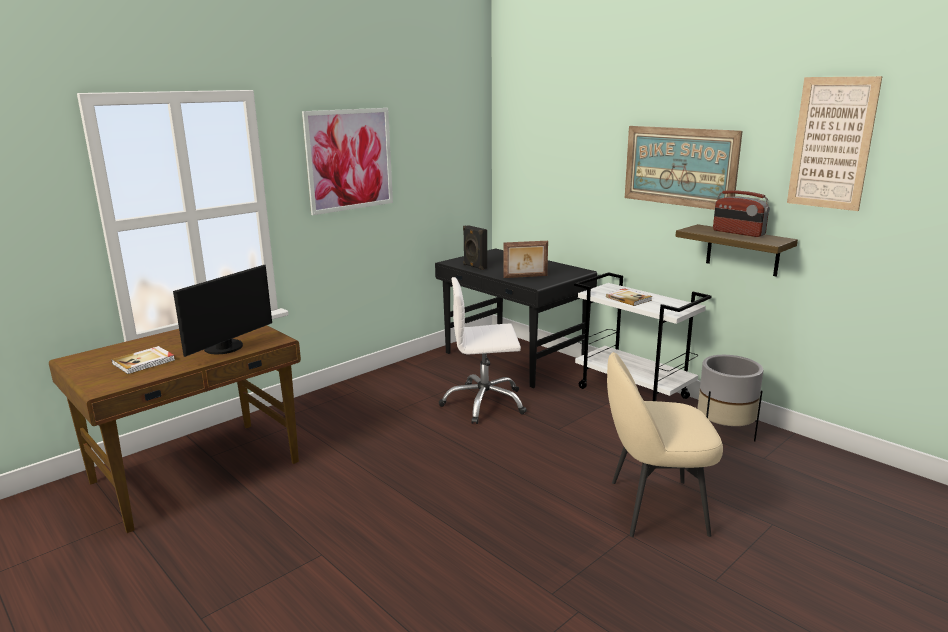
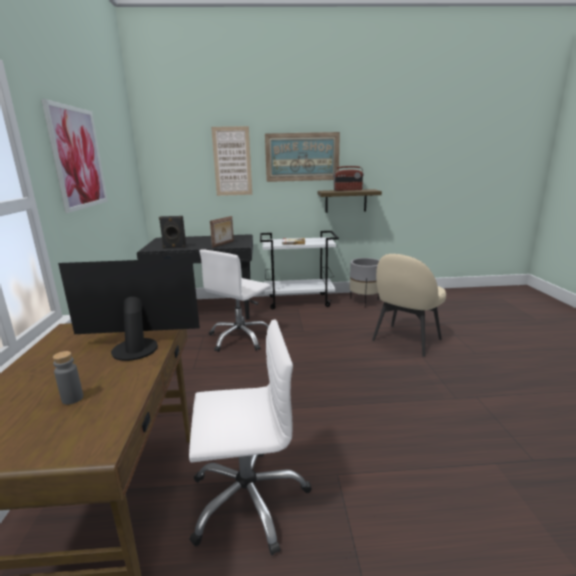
camera: 50 degrees left, 0 degrees up
book [111,346,175,374] -> grey bottle [53,351,83,405]
monitor [173,265,272,357] -> monitor turned 75 degrees counterclockwise [58,258,200,361]
picture [787,76,882,211] -> picture moved to [211,126,252,196]
none -> white office chair [189,320,312,555]

